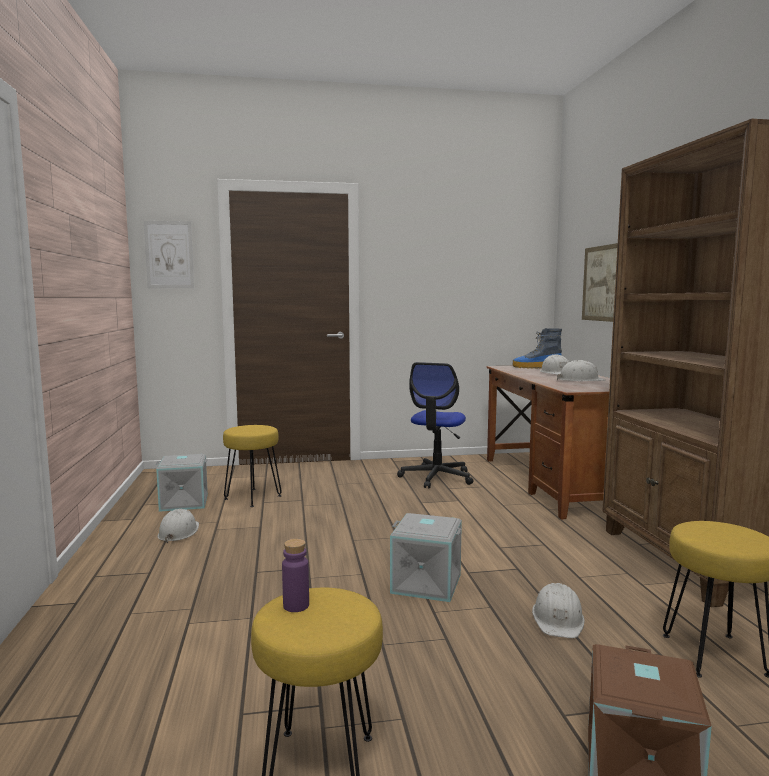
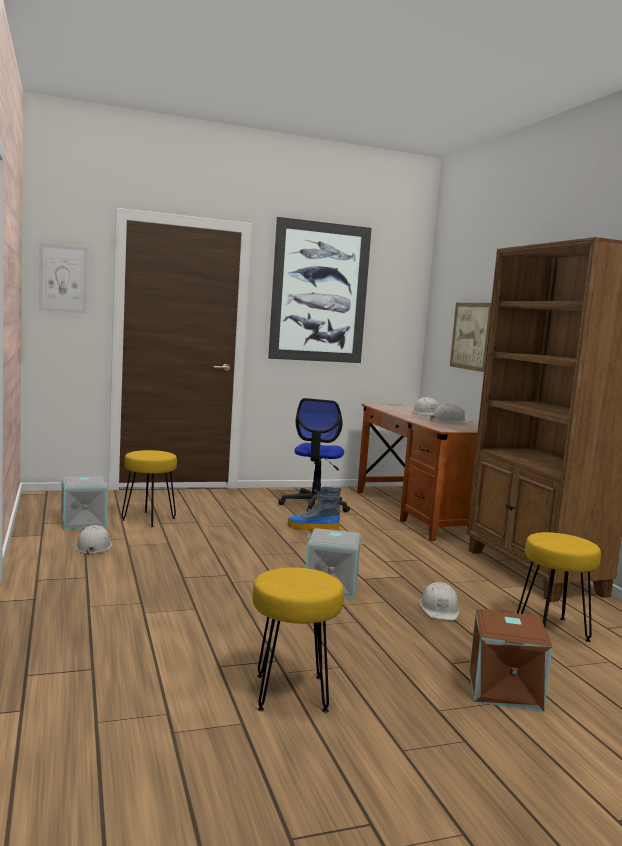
camera: 10 degrees left, 0 degrees up
purple bottle [282,539,309,612] -> none
boot [513,328,562,369] -> boot moved to [288,487,341,531]
none -> picture [268,217,372,363]

